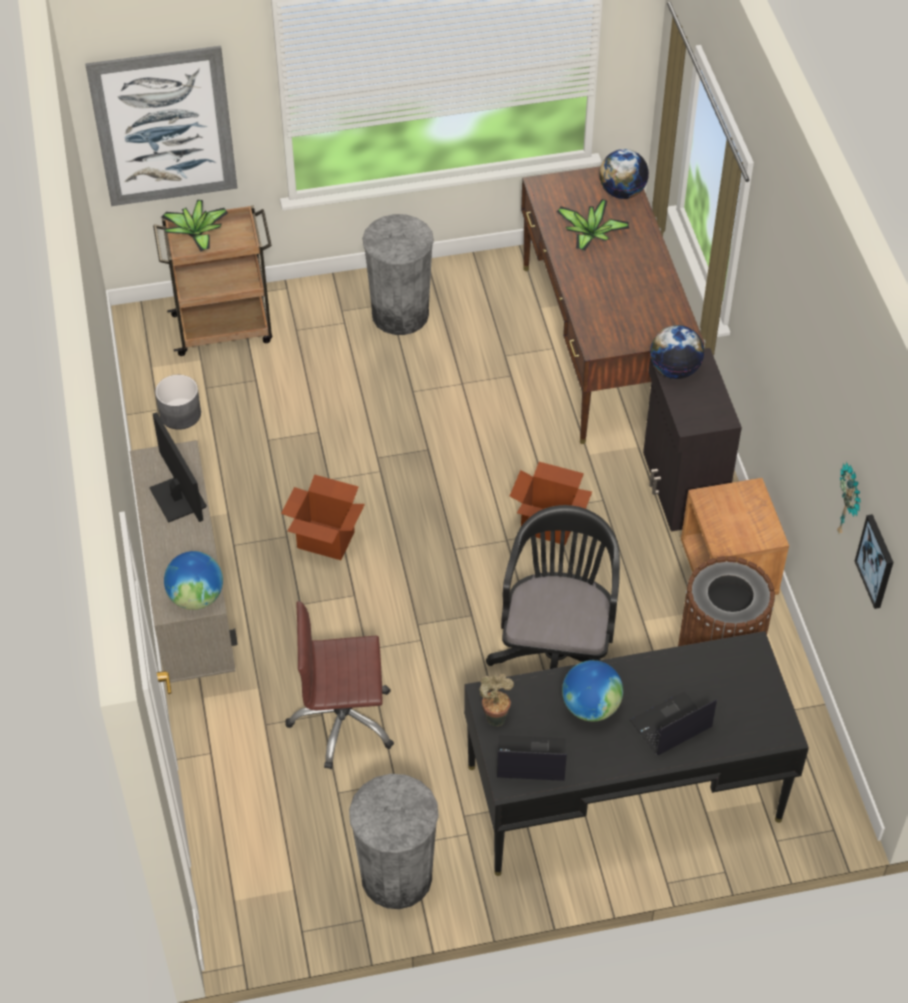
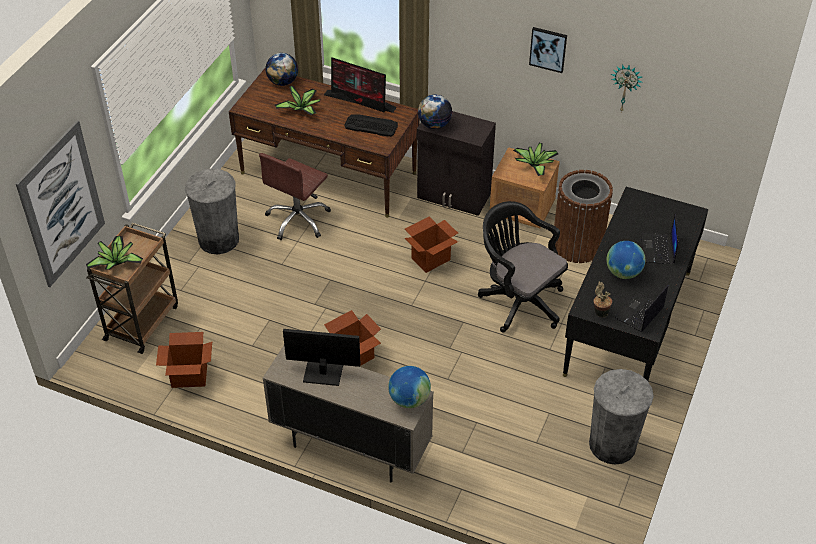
camera: 55 degrees left, 5 degrees down
grey planter [155,375,201,430] -> cardboard box [156,332,212,388]
brown office chair [285,601,394,769] -> brown office chair moved to [259,153,331,240]
picture [855,514,893,609] -> picture moved to [529,27,567,73]
none -> monitor [324,57,397,113]
none -> keyboard [344,114,398,137]
none -> potted plant [513,143,558,176]

